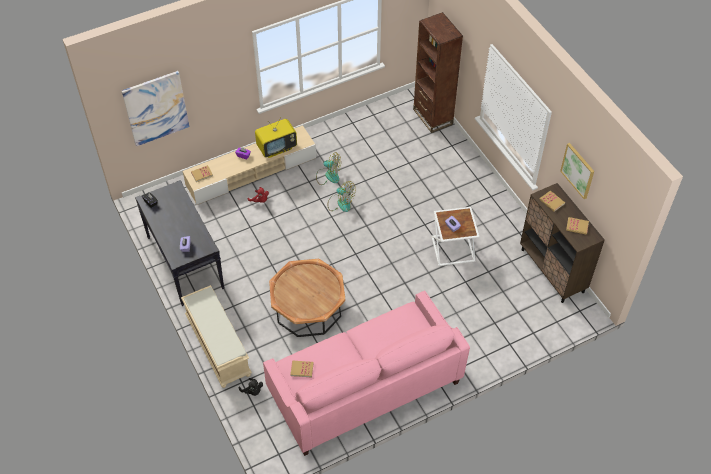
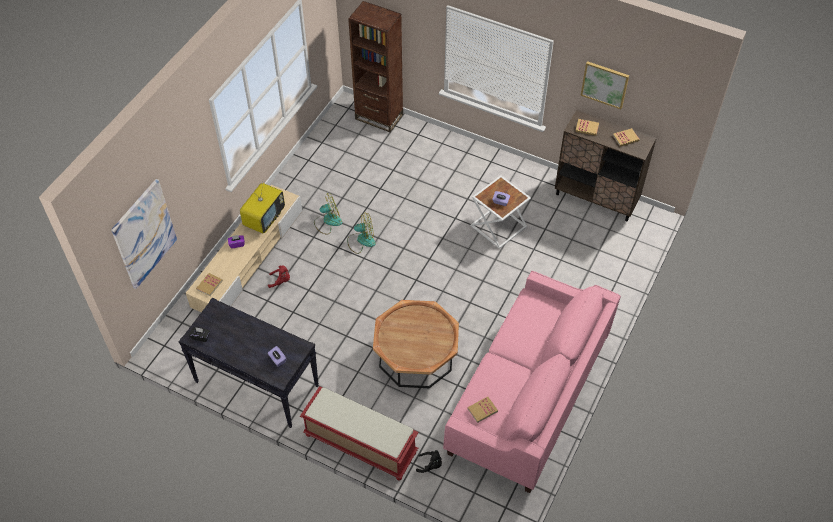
camera: 35 degrees left, 0 degrees up
beige bench [181,285,252,388] -> red bench [300,386,419,480]

